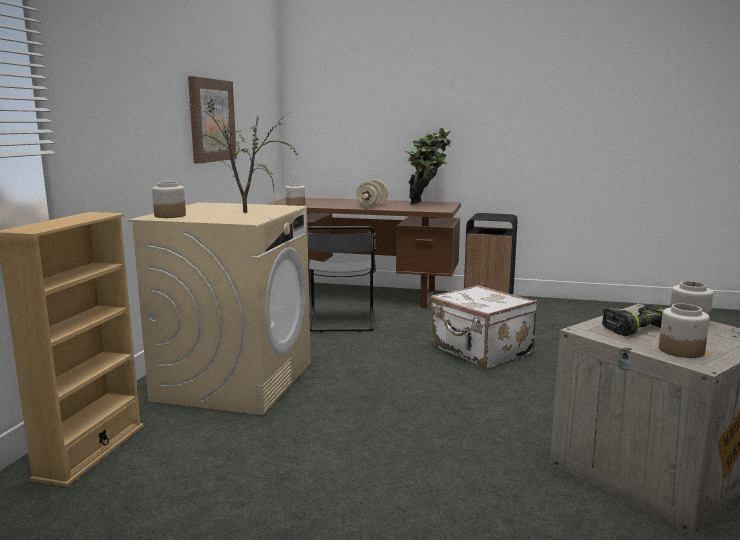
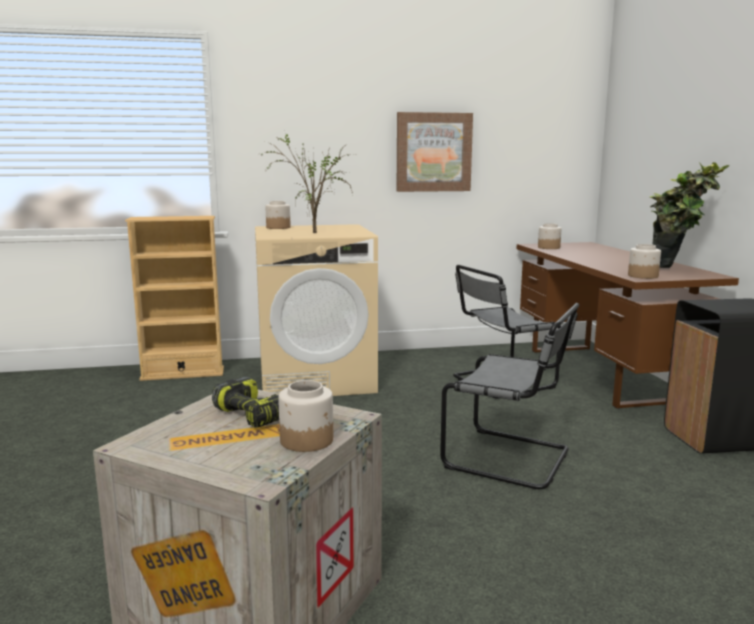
camera: 65 degrees right, 0 degrees up
beige dumbbell [356,180,388,208] -> none
white suitcase [430,285,537,369] -> grey chair [440,303,579,489]
jar [659,304,710,358] -> jar moved to [628,244,661,279]

